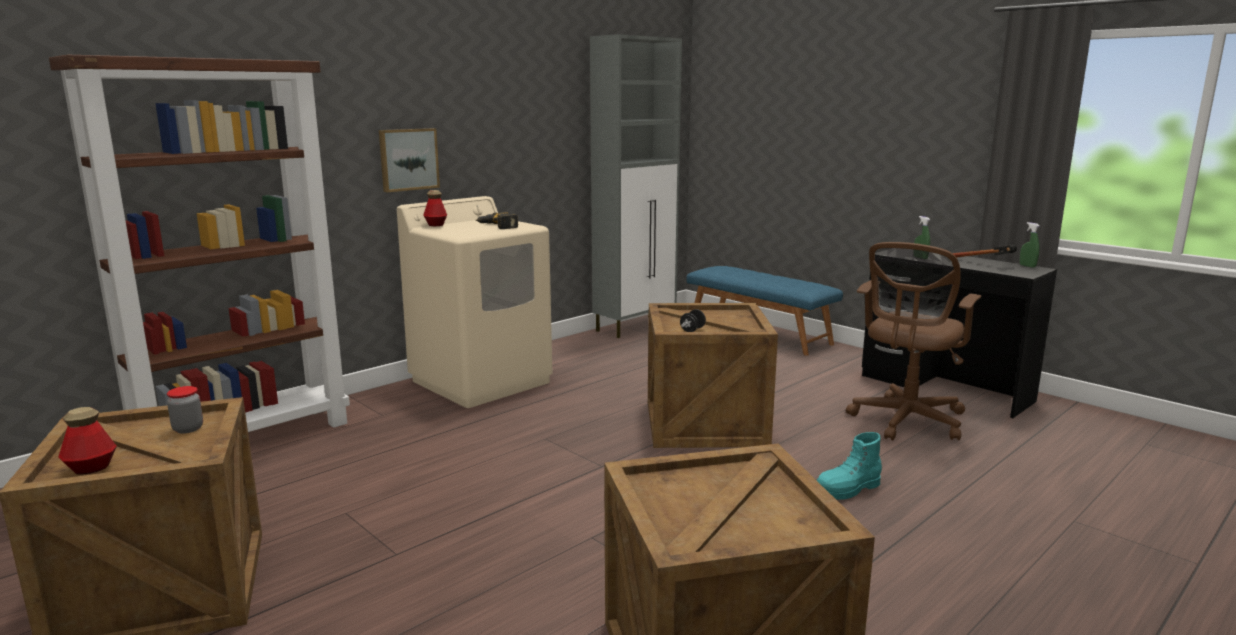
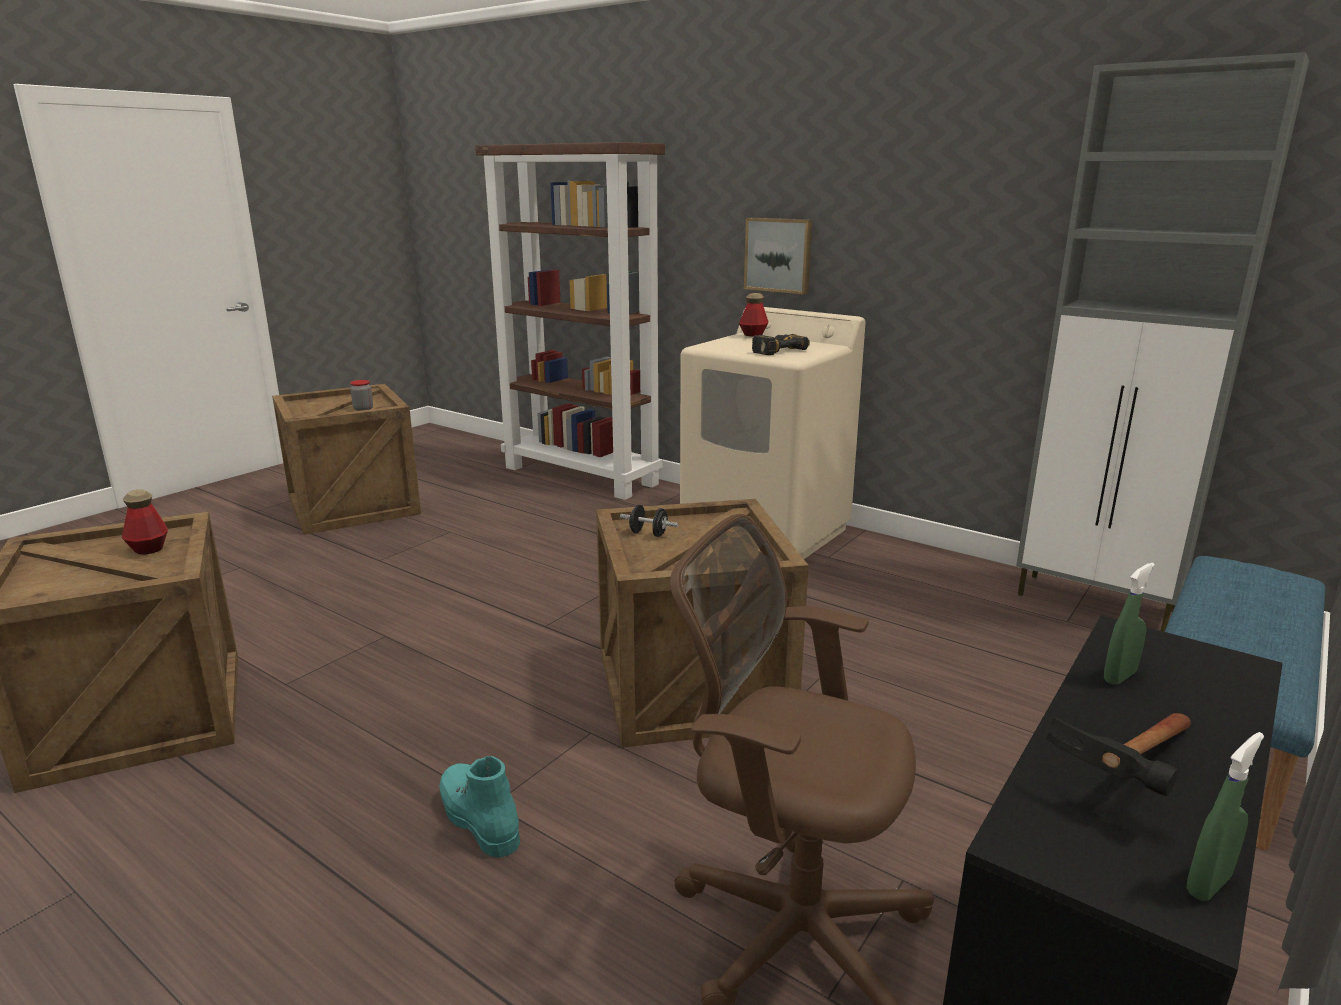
camera: 80 degrees right, 5 degrees up
bottle [58,407,117,474] -> bottle moved to [122,489,168,555]

